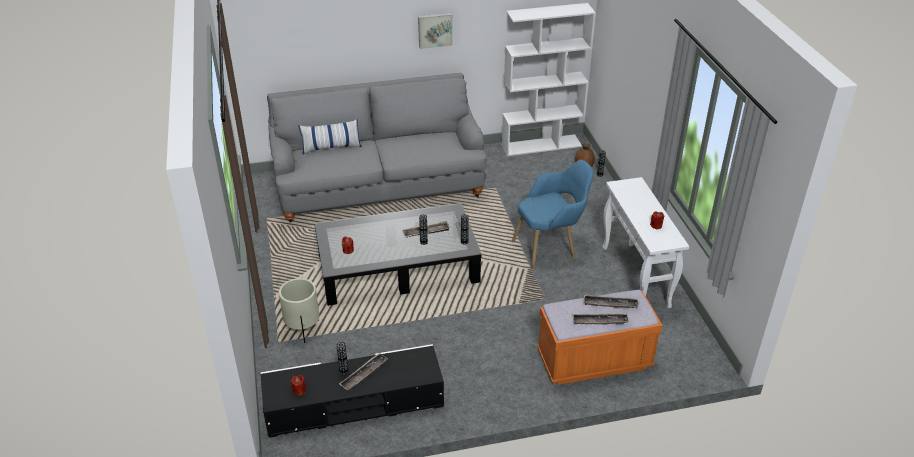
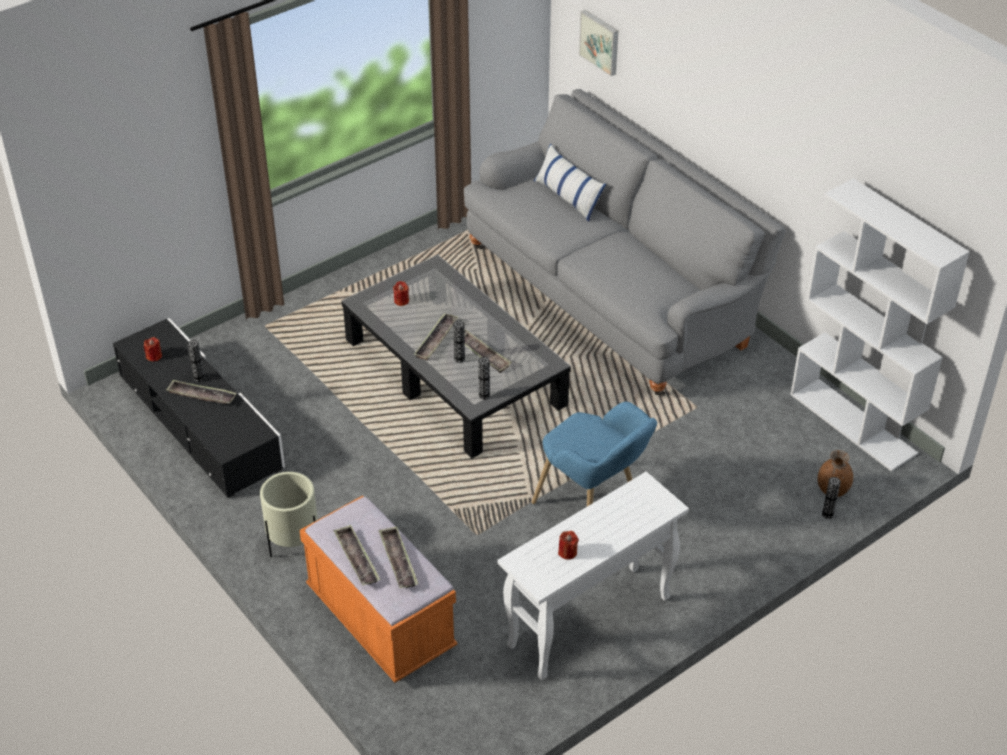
camera: 65 degrees right, 5 degrees up
beige planter [279,278,319,343] -> beige planter moved to [260,472,318,557]
picture [418,13,453,49] -> picture moved to [579,10,618,76]
none -> tray [414,313,458,360]

